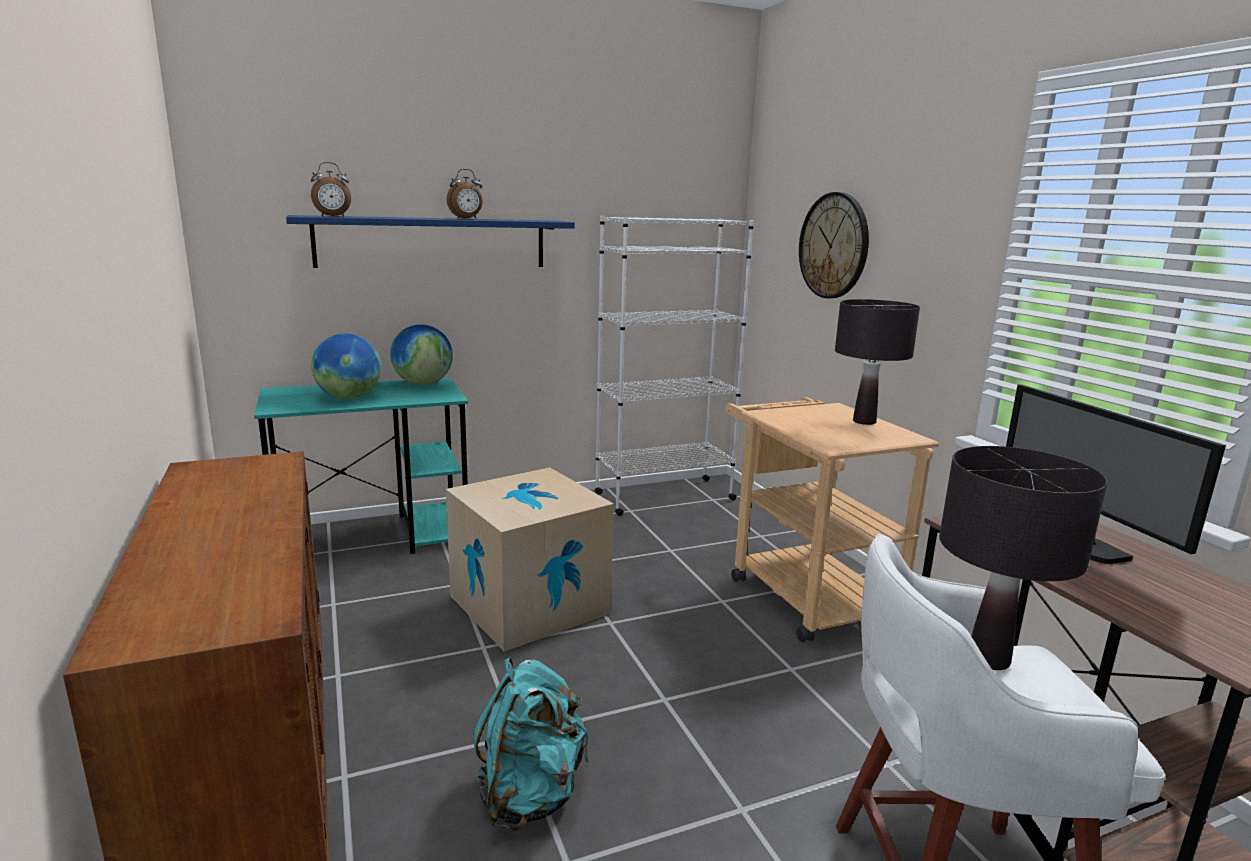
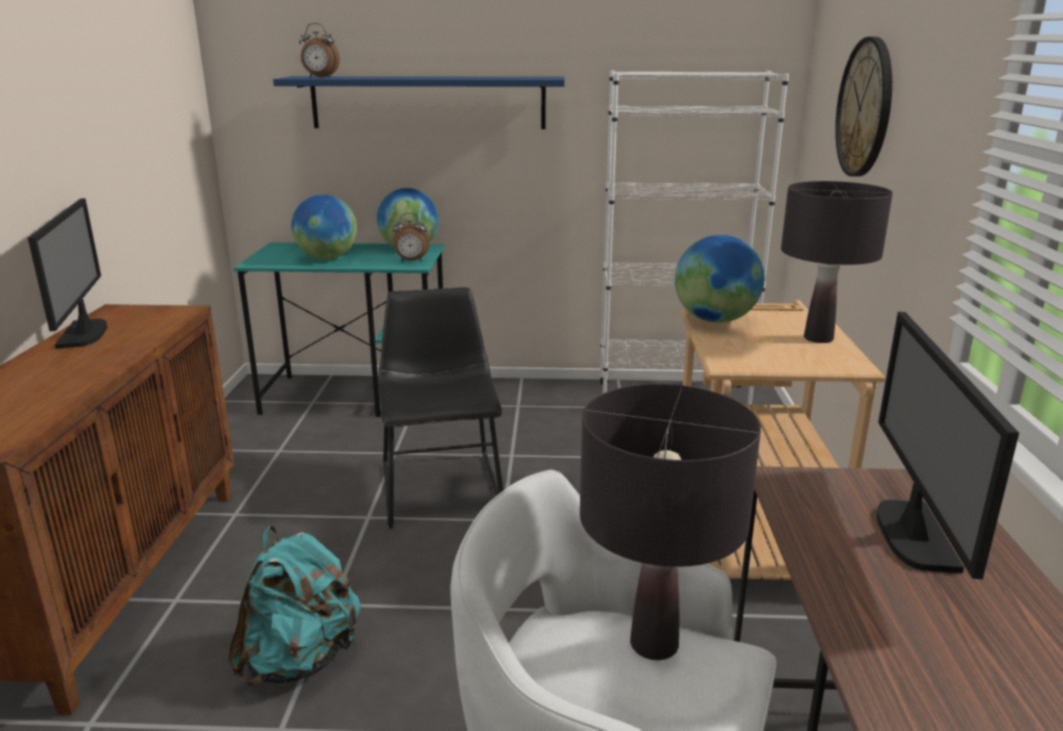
camera: 25 degrees right, 5 degrees up
cardboard box [446,468,614,652] -> black chair [379,287,503,529]
alarm clock [447,169,483,219] -> alarm clock moved to [393,213,430,262]
none -> monitor [28,198,107,349]
none -> globe [675,235,764,323]

